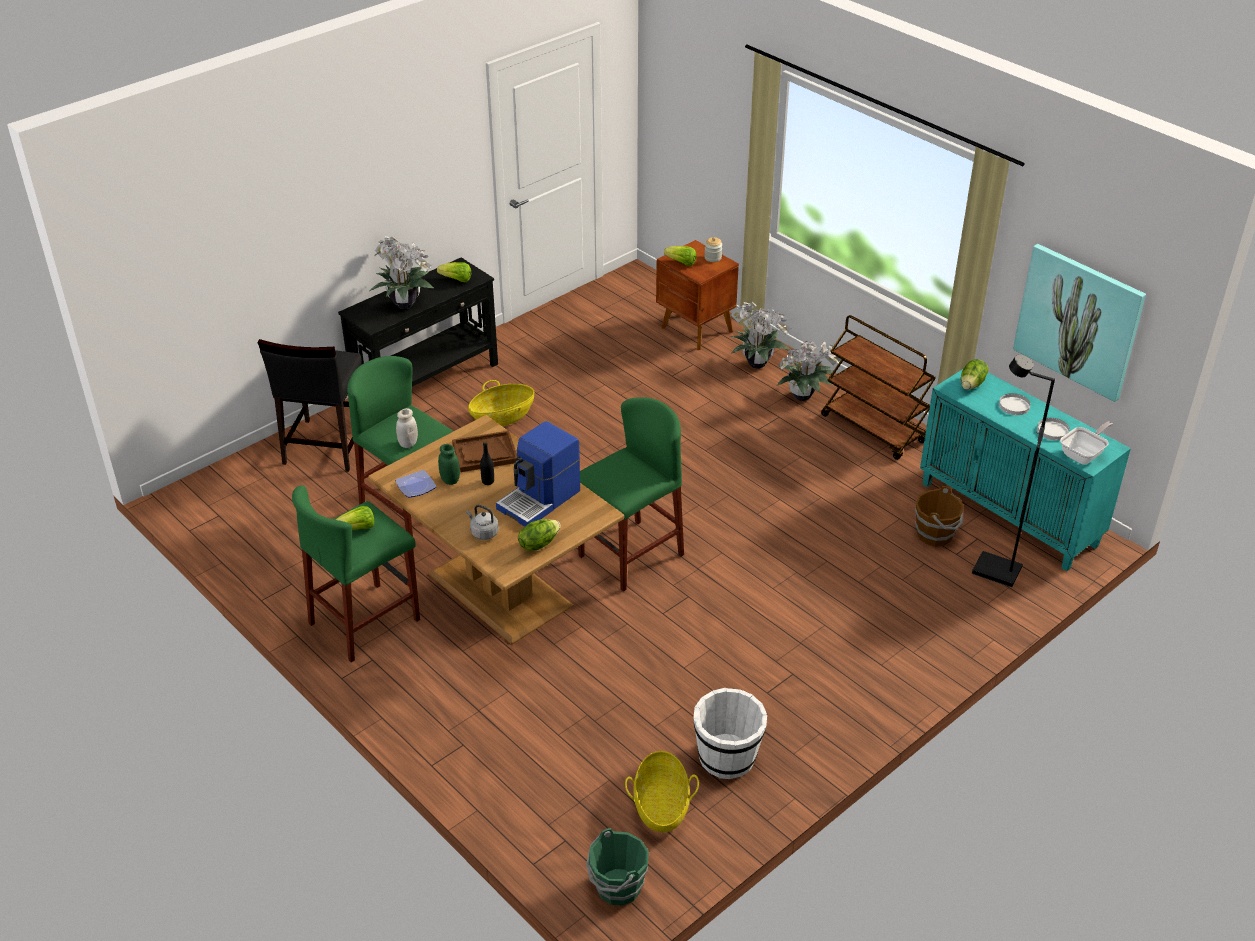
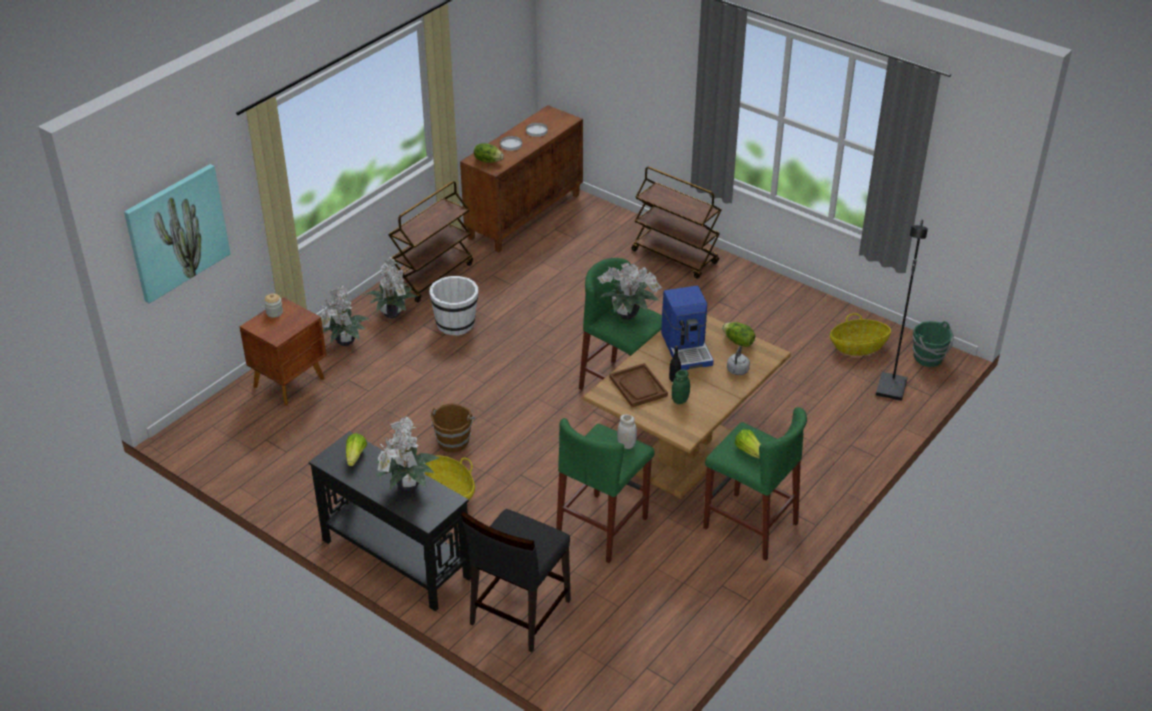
camera: 100 degrees left, 0 degrees up
black chair [257,339,362,472] -> black chair turned 120 degrees clockwise [461,509,571,652]
plate [395,470,437,498] -> none
coffee machine [496,421,580,527] -> coffee machine turned 45 degrees clockwise [661,286,714,370]
lettuce [664,246,696,266] -> none
white bucket [693,688,767,779] -> white bucket moved to [429,276,478,335]
brown bucket [915,486,964,547] -> brown bucket moved to [431,403,475,453]
turquoise cabinet [920,369,1131,571] -> brown cabinet [460,105,583,253]
black floor lamp [972,354,1055,587] -> black floor lamp moved to [876,220,928,401]
picture [1013,244,1146,402] -> picture moved to [124,164,231,304]
frying pan [1060,421,1113,464] -> none
none -> potted plant [597,262,662,320]
none -> brown cart [631,167,722,279]

